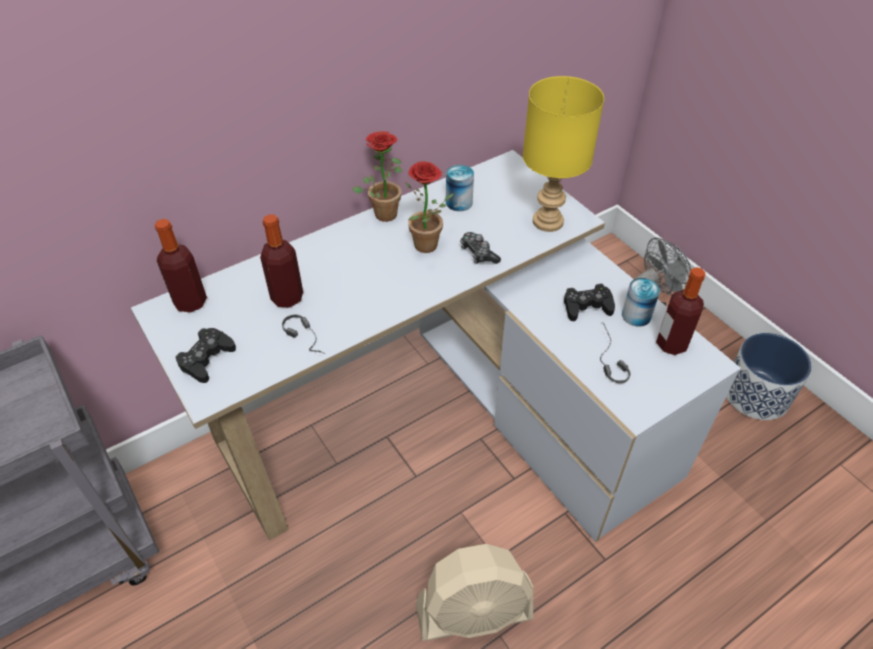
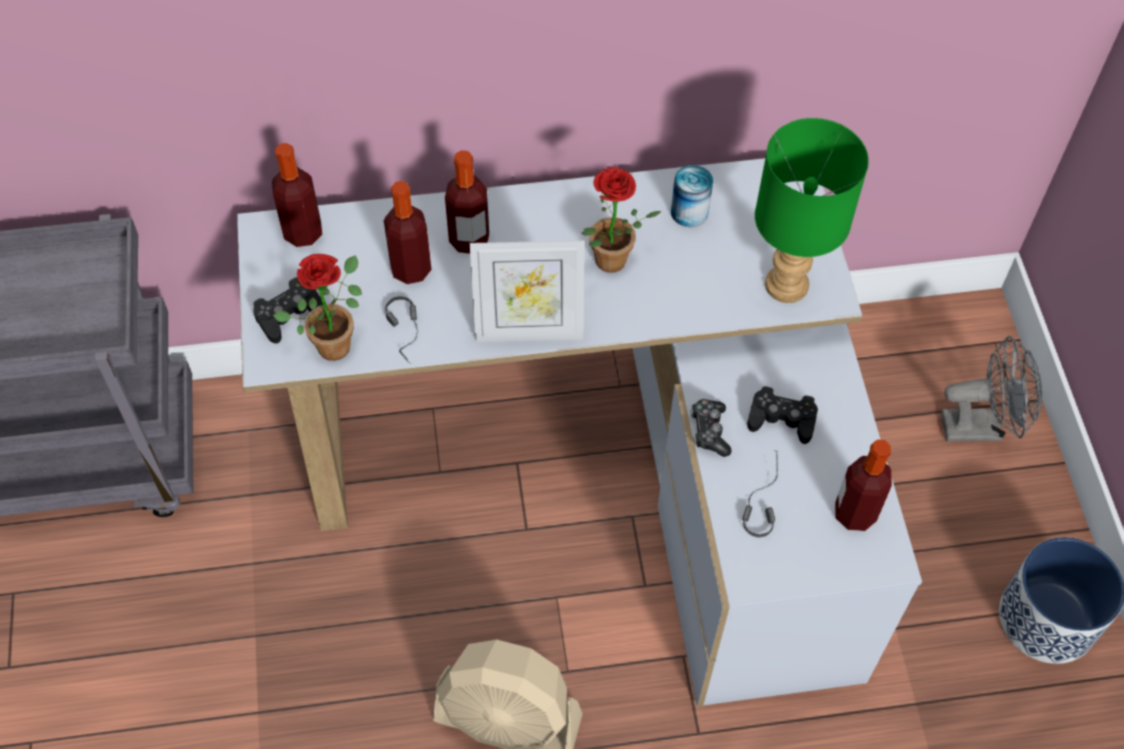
camera: 25 degrees right, 10 degrees up
potted plant [352,131,403,222] -> potted plant moved to [273,254,362,361]
game controller [460,232,501,264] -> game controller moved to [690,399,732,457]
yellow table lamp [523,76,604,232] -> green table lamp [755,118,869,303]
can [622,278,660,327] -> none
none -> bottle [445,150,489,254]
none -> picture frame [470,240,585,342]

